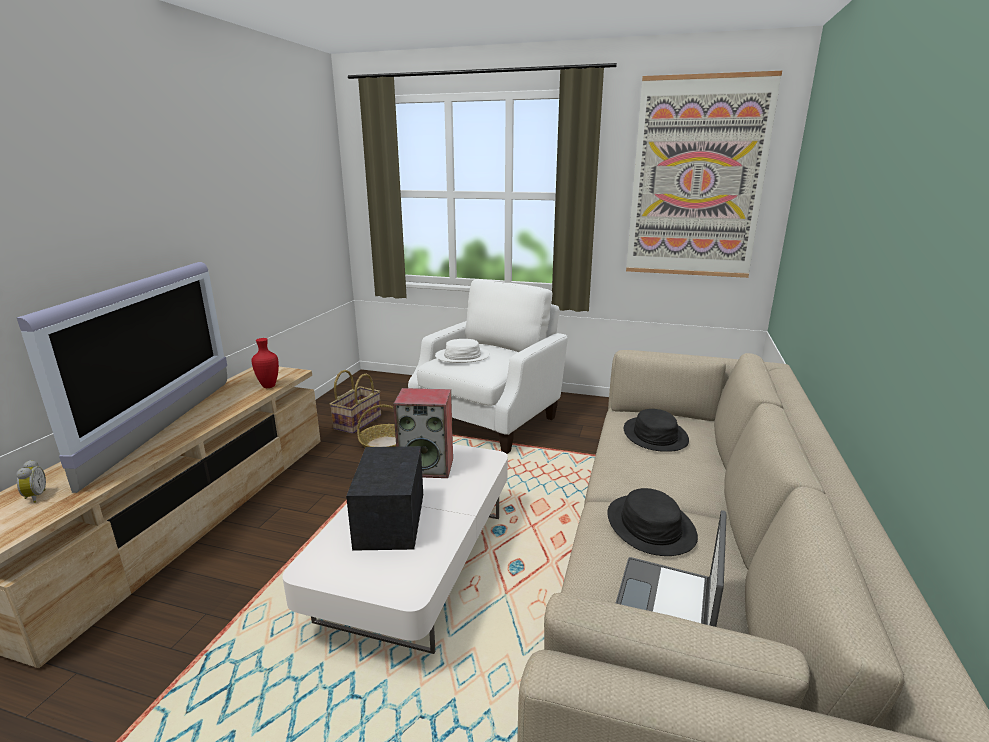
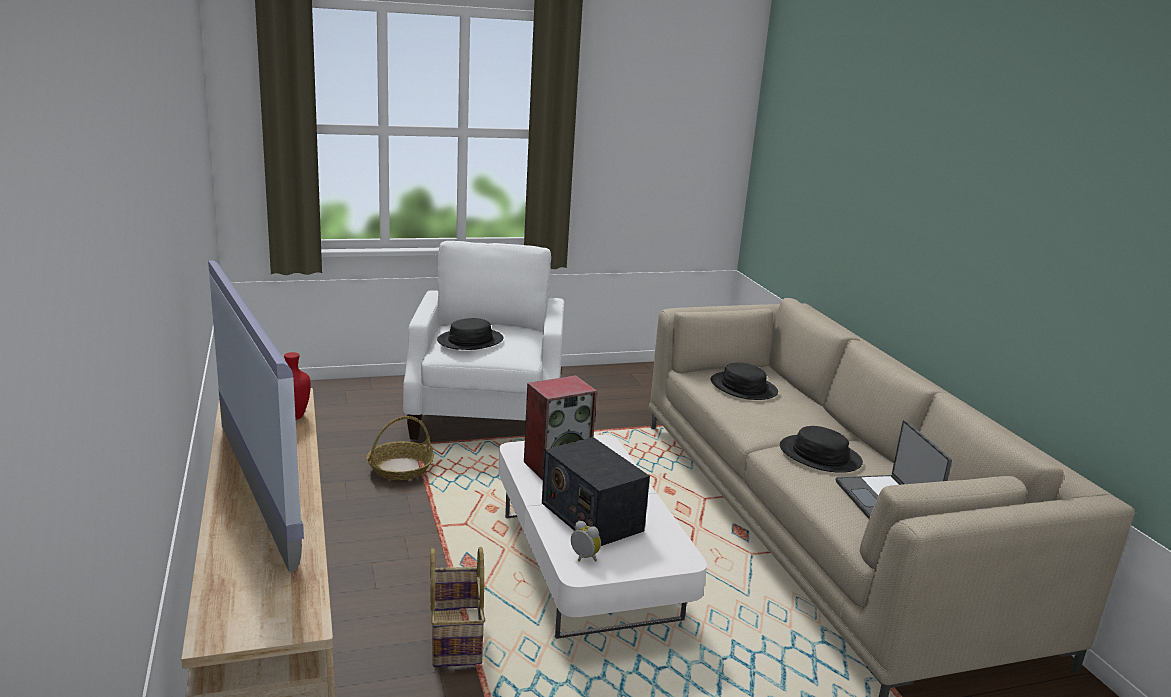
camera: 35 degrees left, 0 degrees up
alarm clock [16,460,46,503] -> alarm clock moved to [571,521,601,562]
basket [330,370,381,434] -> basket moved to [430,547,485,667]
white hat [435,339,490,363] -> black hat [437,318,503,350]
picture [626,71,782,278] -> none

